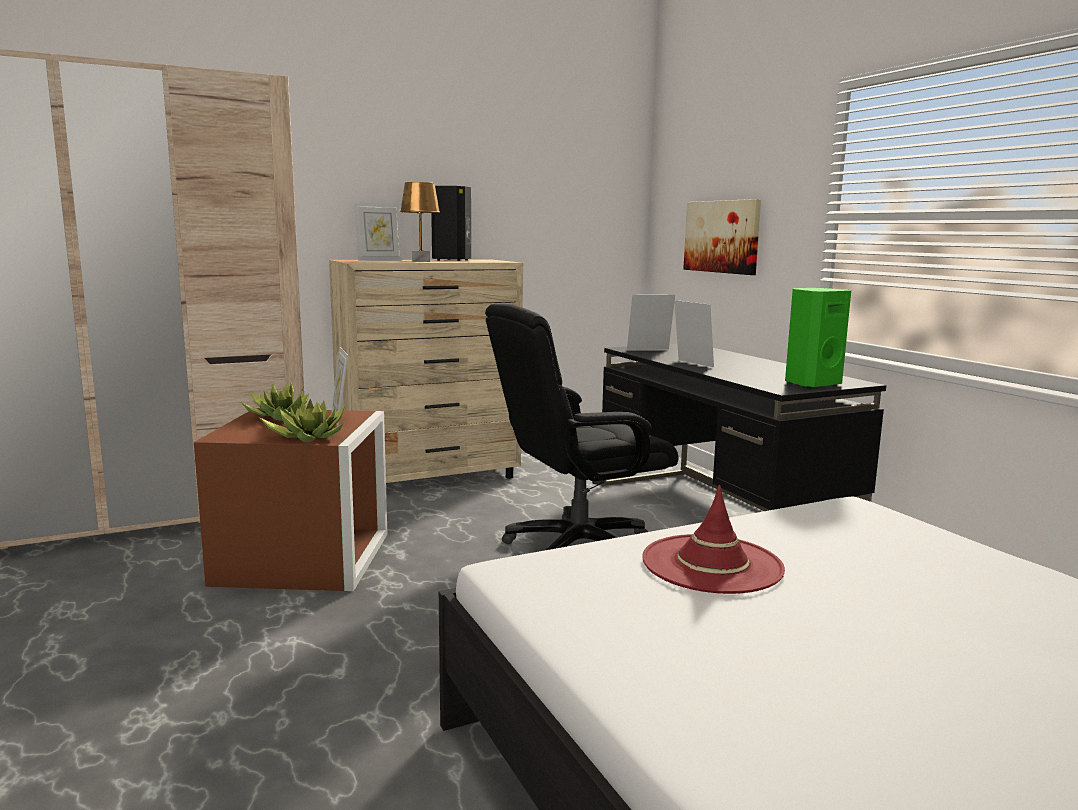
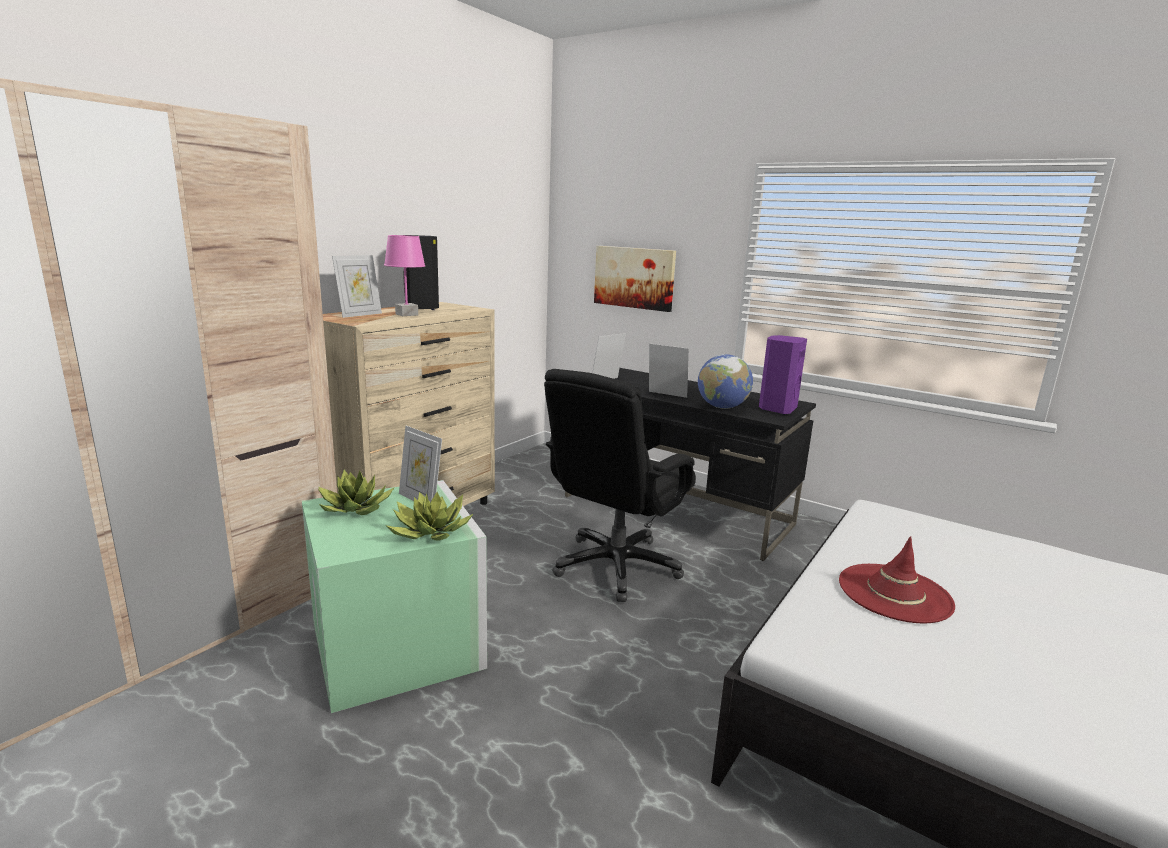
camera: 30 degrees left, 5 degrees up
brown storage box [194,408,388,591] -> green storage box [302,480,487,713]
brown table lamp [400,182,440,262] -> pink table lamp [384,235,425,316]
green speaker [785,288,851,388] -> purple speaker [759,335,807,415]
none -> globe [698,354,753,409]

